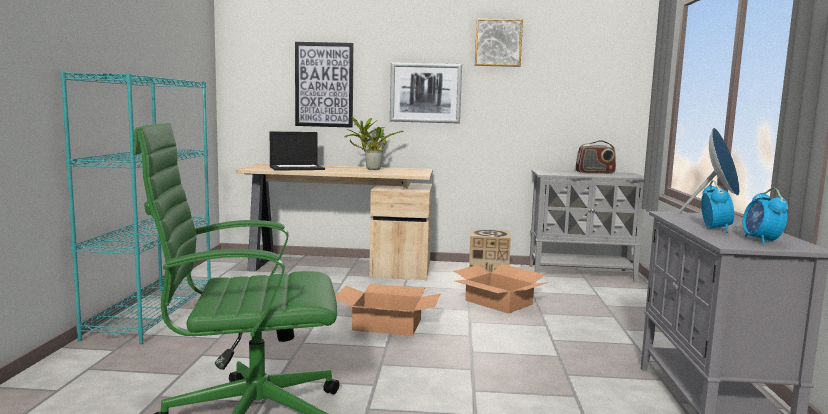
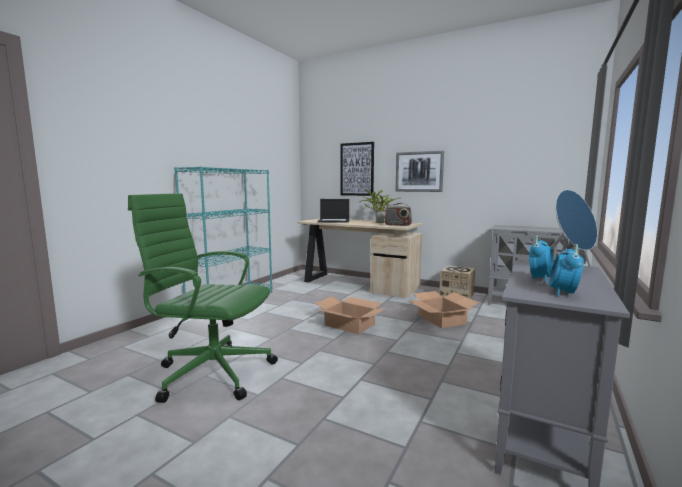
camera: 25 degrees right, 0 degrees up
picture [475,18,523,67] -> none
radio [576,140,616,174] -> radio moved to [385,203,412,226]

